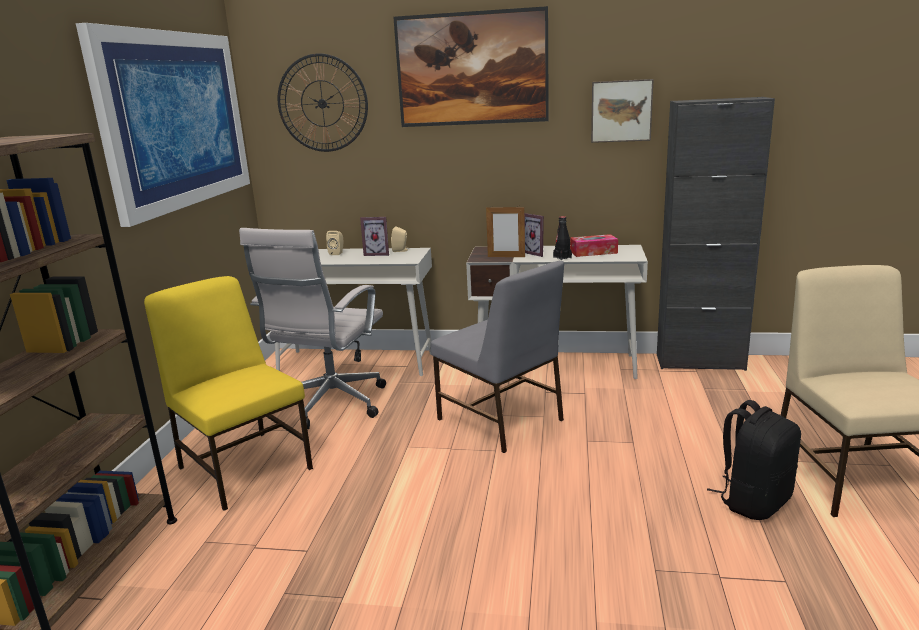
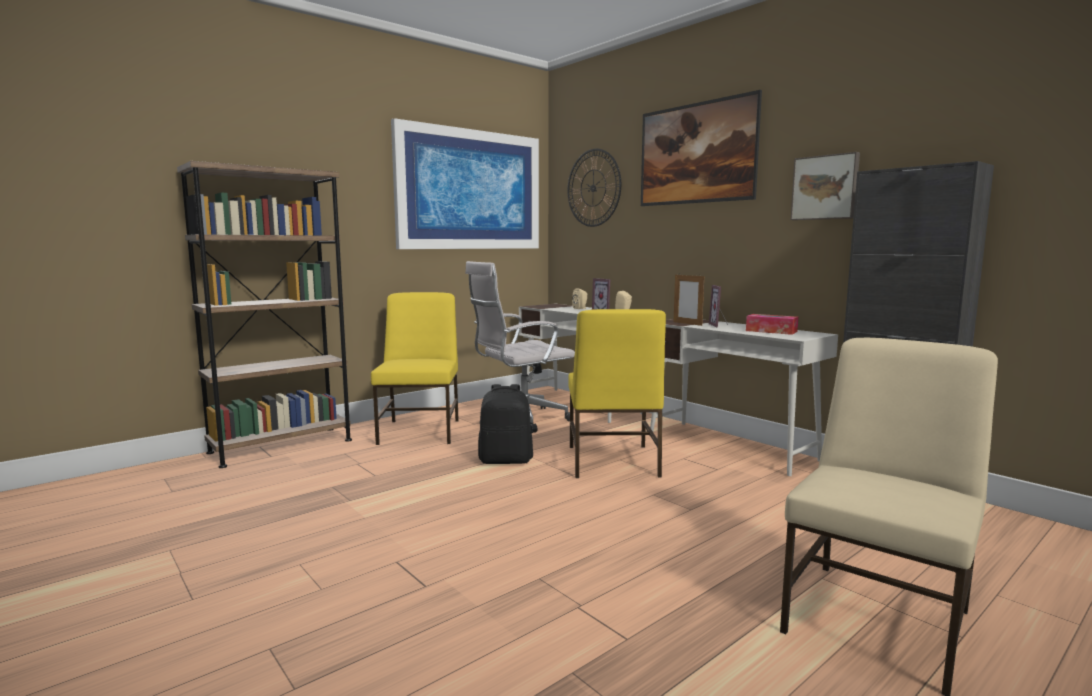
camera: 40 degrees right, 10 degrees down
grey chair [431,261,564,453] -> yellow chair [568,309,666,478]
black bottle [553,216,572,260] -> none
black backpack [707,400,801,520] -> black backpack moved to [478,384,533,464]

